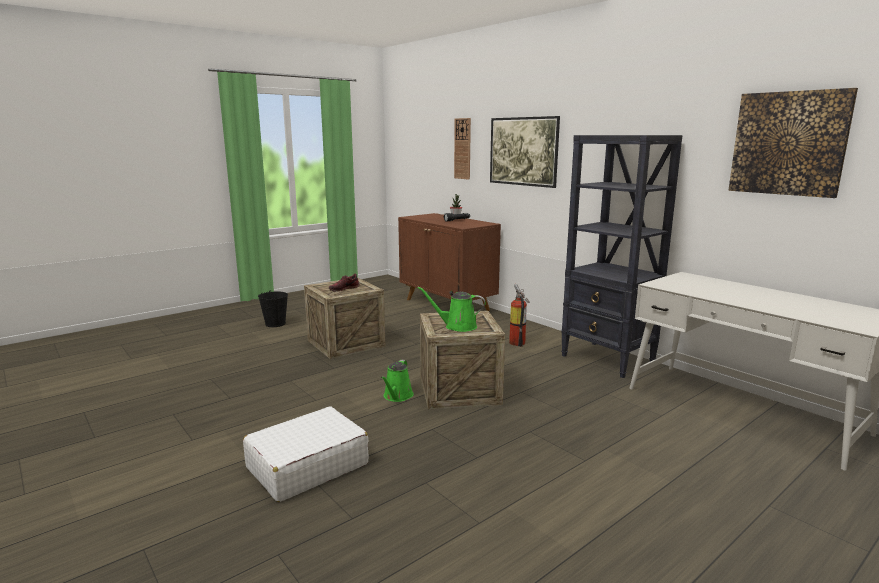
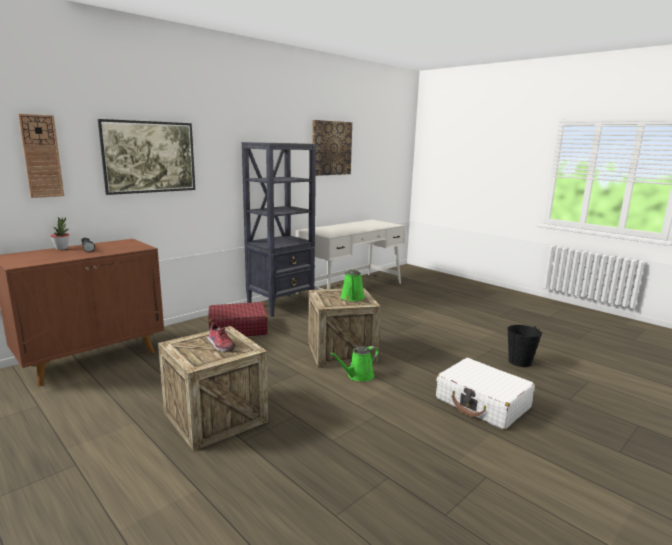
camera: 95 degrees left, 0 degrees up
black bucket [258,290,288,327] -> black bucket moved to [507,325,542,367]
green watering can [381,360,414,402] -> green watering can turned 135 degrees clockwise [330,346,378,381]
fire extinguisher [509,284,530,347] -> red suitcase [208,302,268,336]

